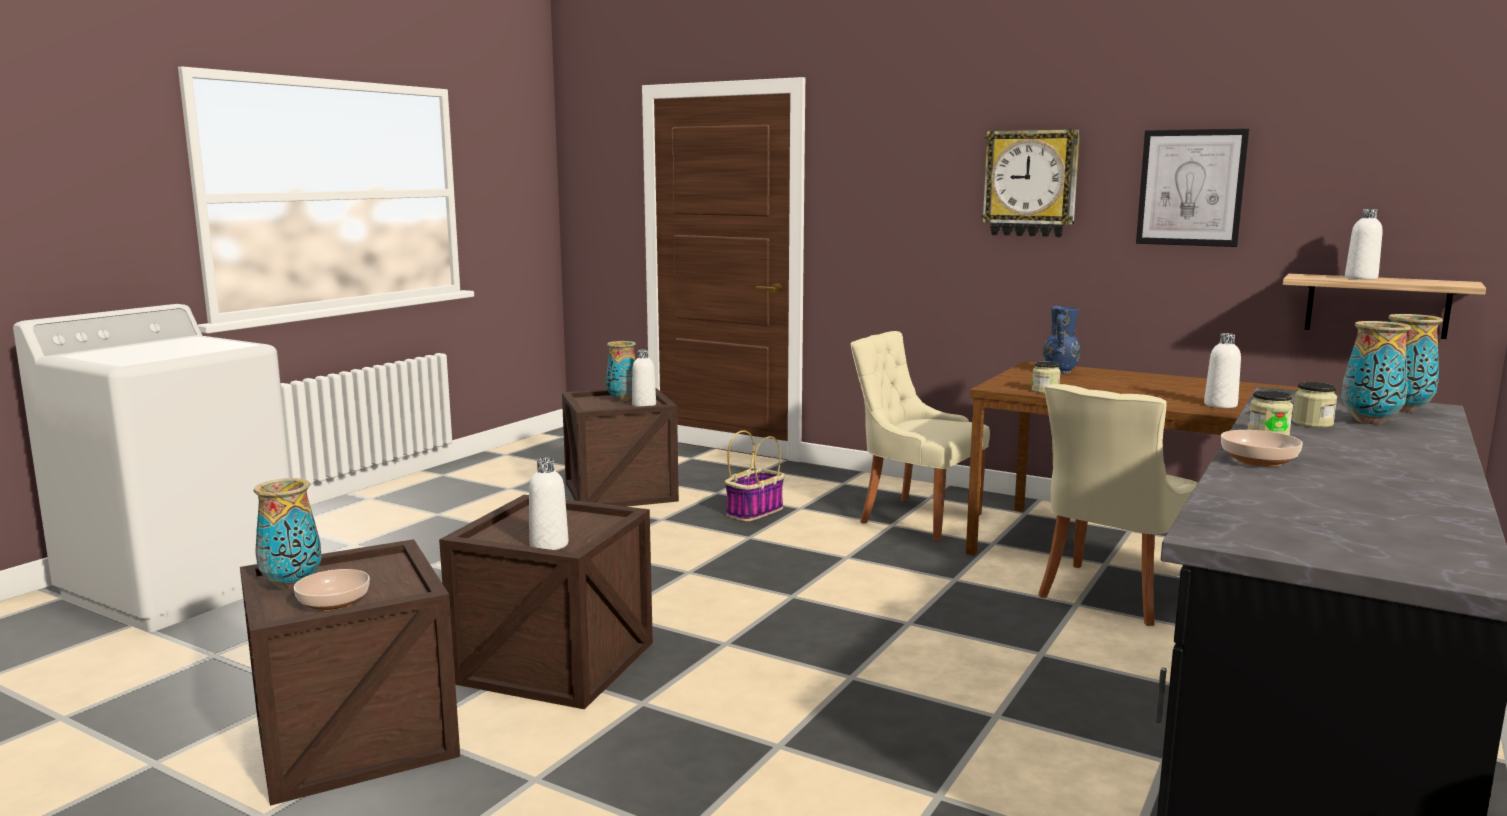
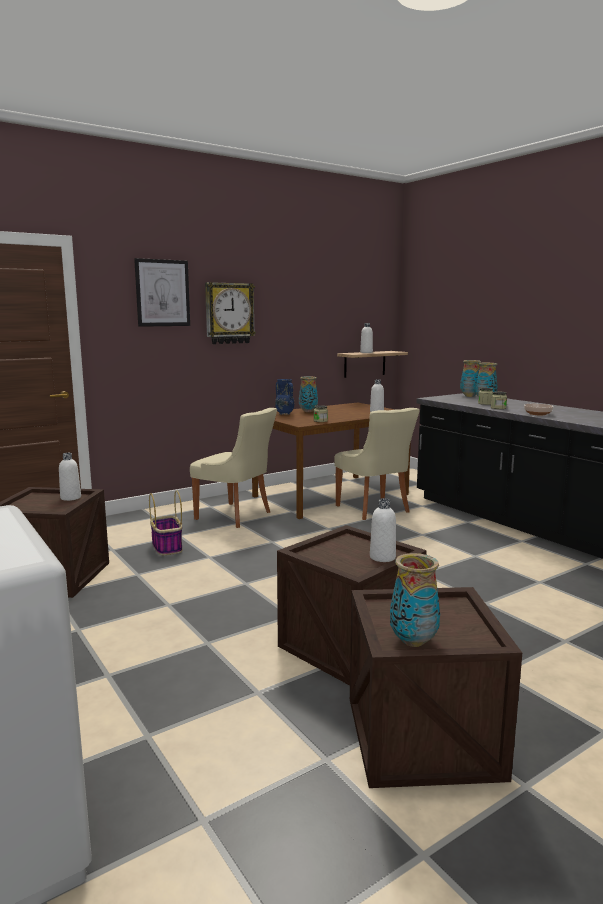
camera: 65 degrees left, 0 degrees up
bowl [294,569,370,611] -> none
vase [606,341,636,401] -> vase moved to [299,376,318,412]
beige chair [851,331,990,541] -> beige chair turned 120 degrees counterclockwise [190,408,277,528]
picture [1136,128,1249,247] -> picture moved to [134,258,190,327]

